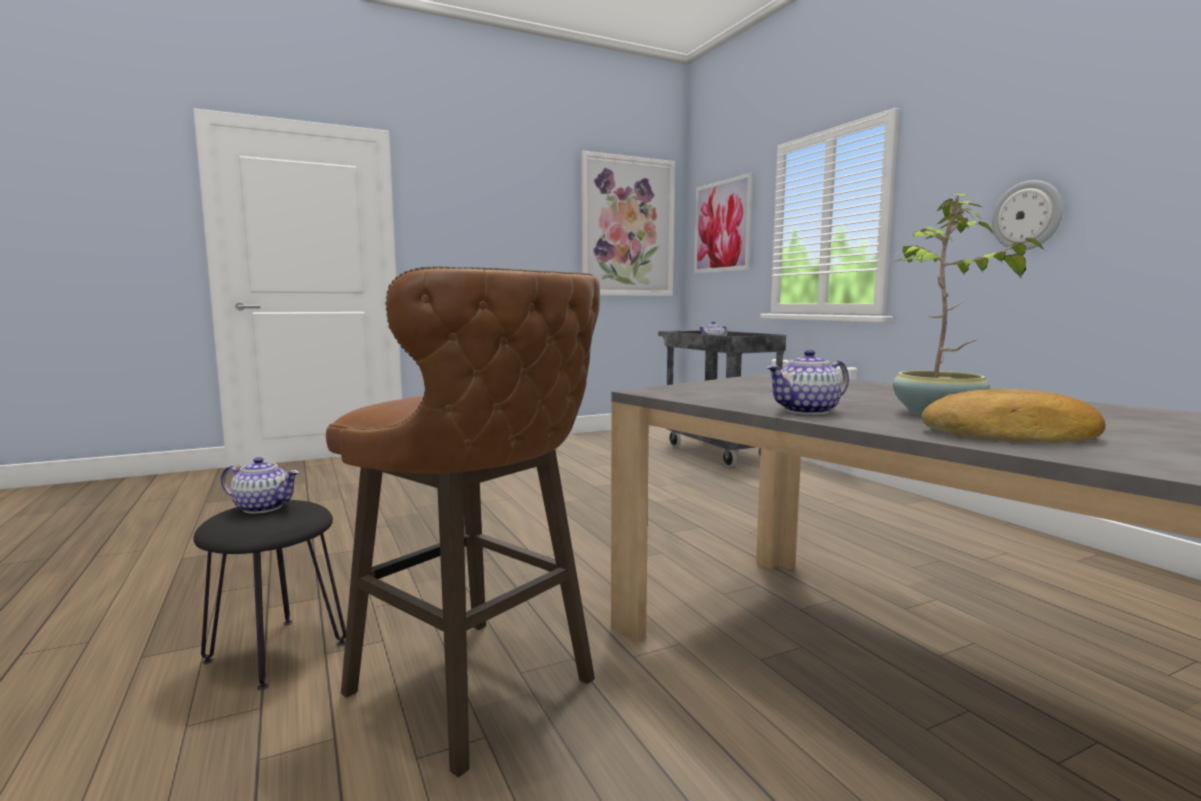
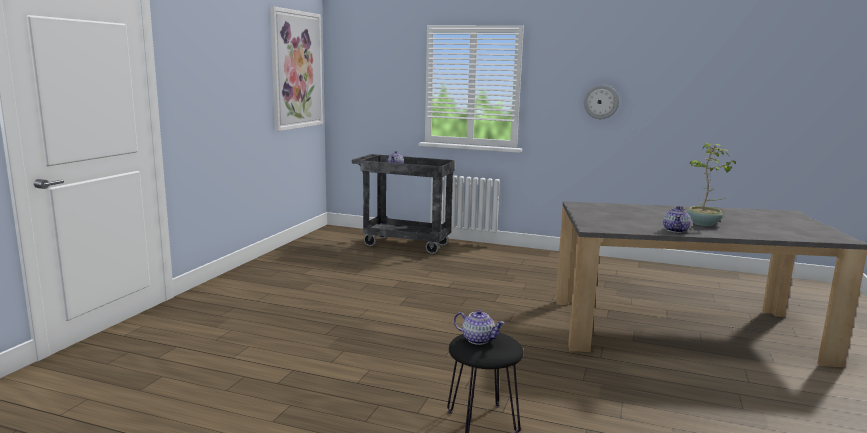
camera: 45 degrees left, 5 degrees up
teapot [221,457,300,514] -> teapot turned 60 degrees clockwise [454,310,505,345]
brown stool [326,266,600,777] -> none
picture [694,172,753,273] -> none
bread [921,389,1106,443] -> none

